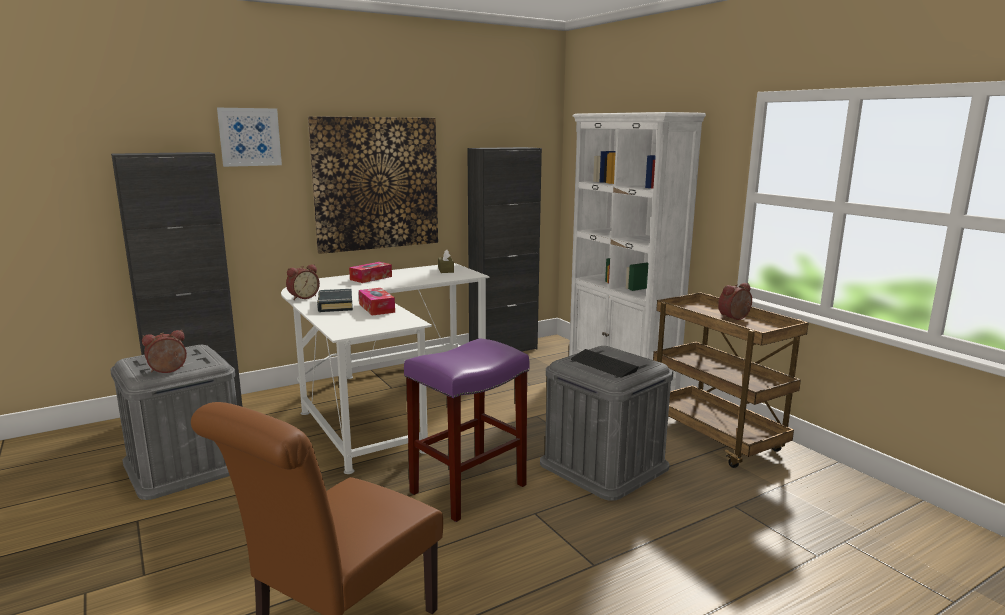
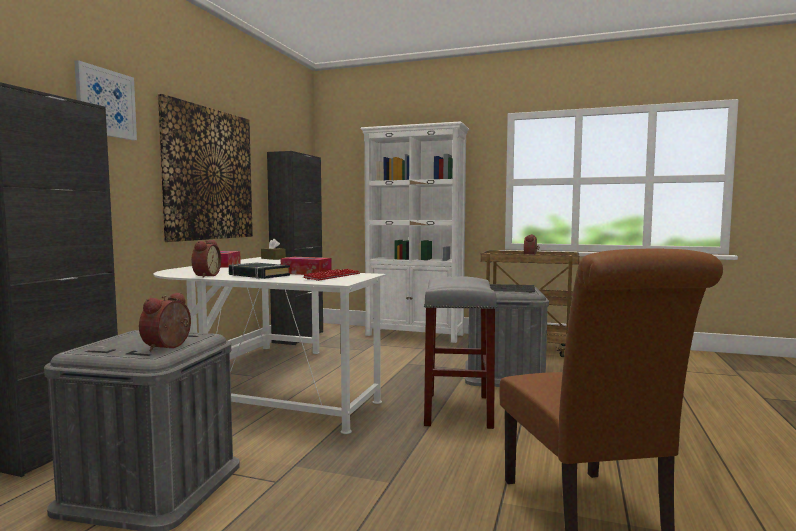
camera: 40 degrees left, 10 degrees down
purple stool [404,339,529,522] -> grey stool [424,276,497,429]
none -> keyboard [303,269,360,281]

